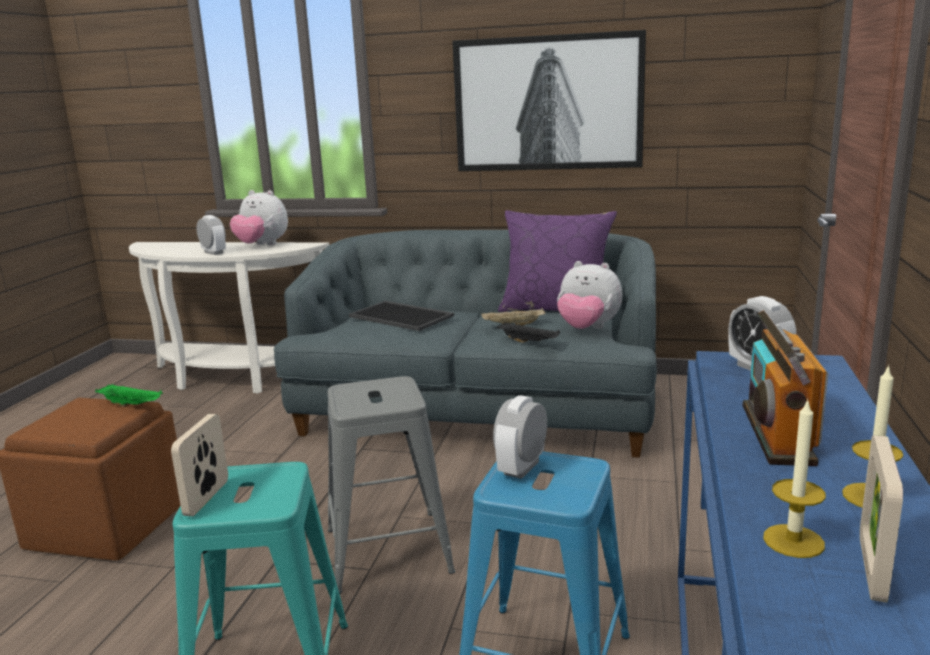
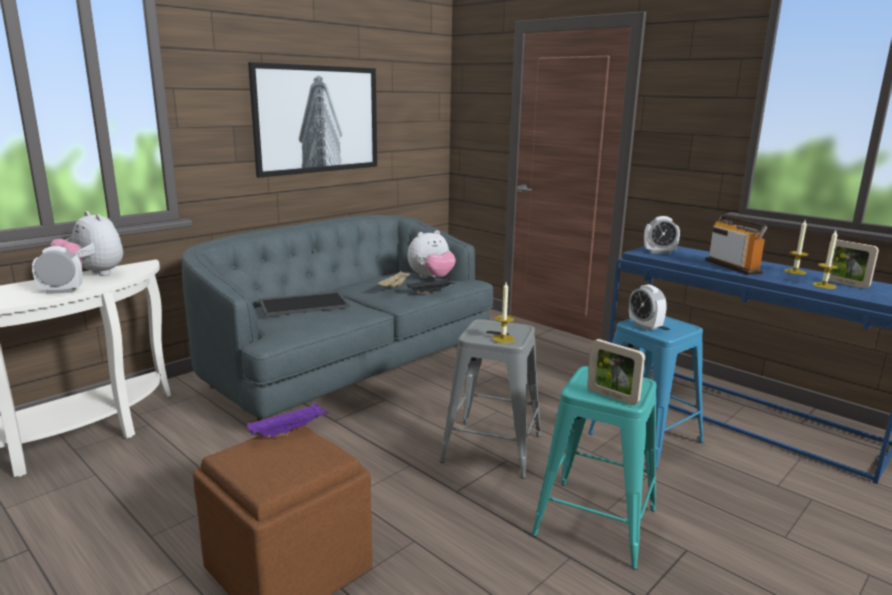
camera: 60 degrees left, 0 degrees up
green tray [95,384,163,407] -> purple tray [247,403,329,438]
plush toy [230,190,288,245] -> plush toy turned 75 degrees clockwise [50,211,123,276]
purple pillow [498,210,617,312] -> none
radio [742,310,828,466] -> radio turned 150 degrees counterclockwise [705,214,767,275]
none -> candle [492,282,515,343]

